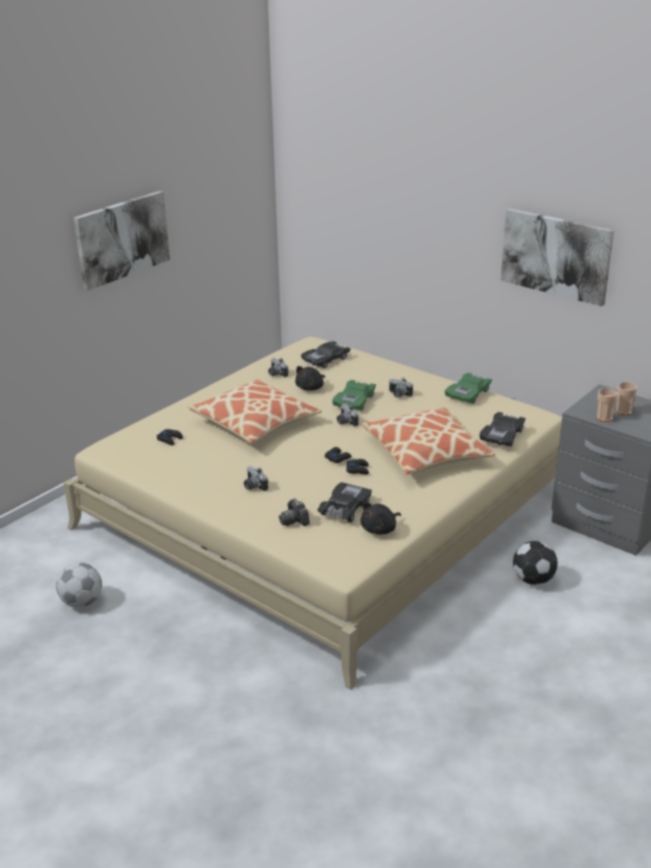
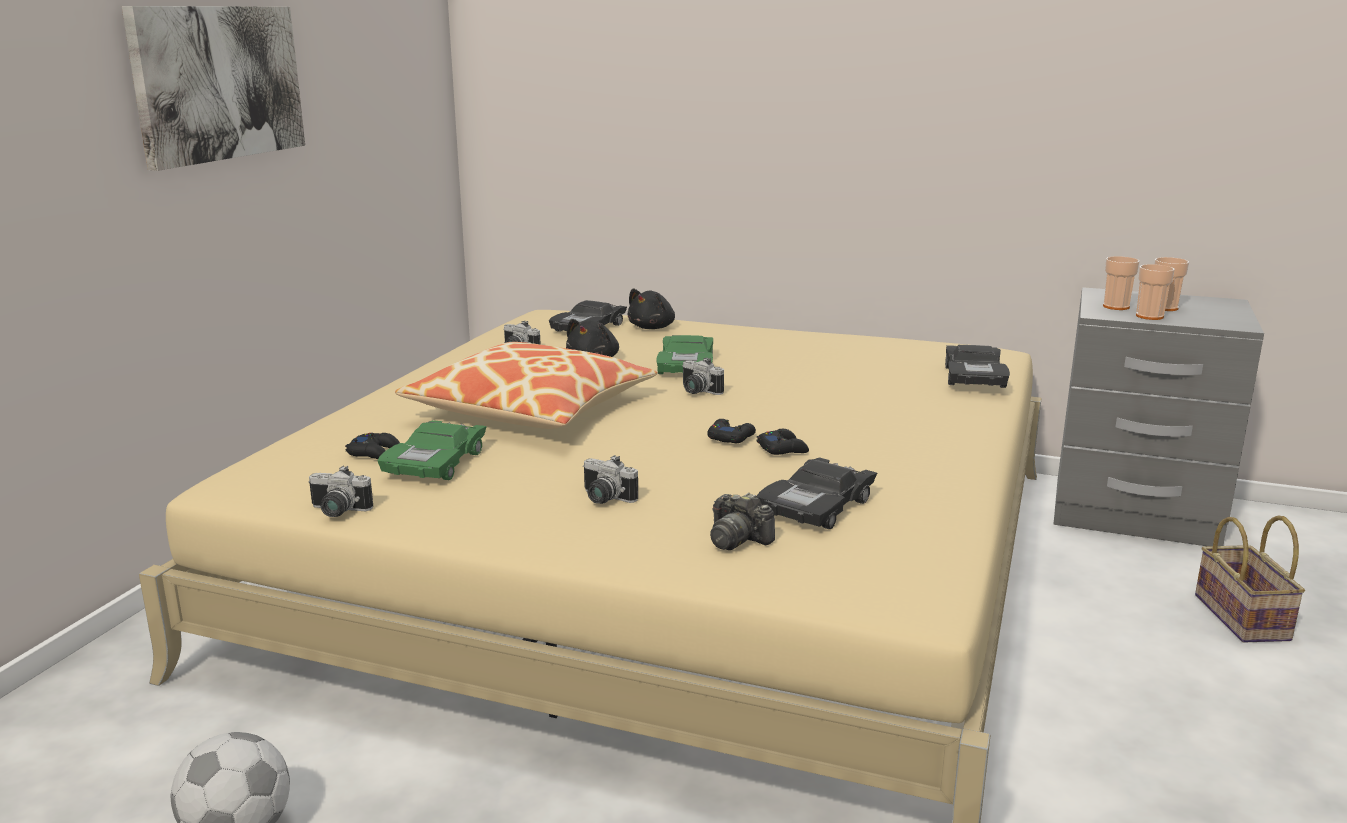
camera: 20 degrees left, 10 degrees down
black toy car [317,482,372,522] -> black toy car turned 150 degrees counterclockwise [757,457,877,529]
black plush toy [360,502,401,534] -> black plush toy moved to [627,288,675,329]
pillow [361,407,495,475] -> none
camera [389,378,413,398] -> camera moved to [309,466,373,517]
green toy car [445,373,492,404] -> green toy car moved to [377,420,487,480]
picture [501,208,614,306] -> none
football [513,541,558,585] -> none
none -> cup [1103,256,1140,310]
none -> basket [1195,515,1305,643]

